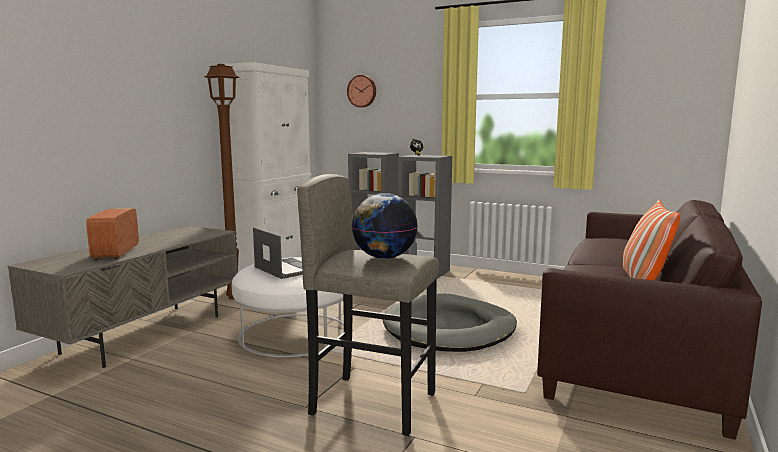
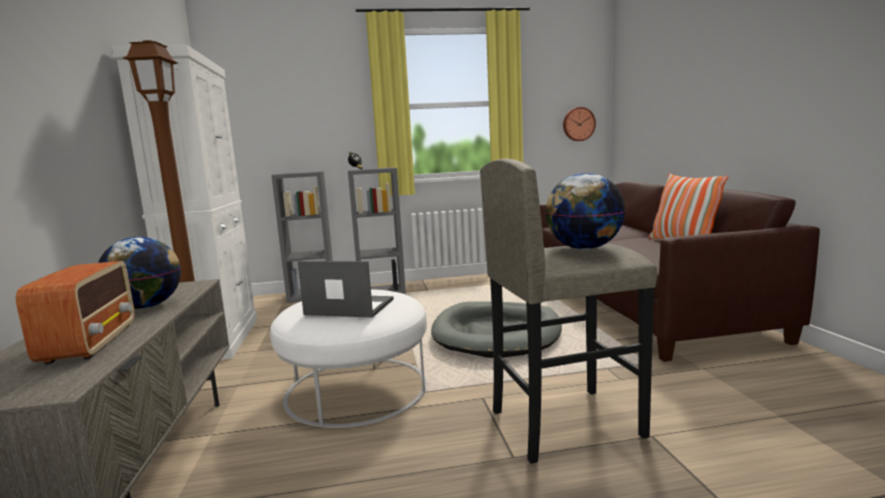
camera: 35 degrees left, 0 degrees up
radio [86,208,139,260] -> radio turned 150 degrees counterclockwise [15,261,135,365]
wall clock [347,75,376,107] -> wall clock moved to [563,107,596,141]
none -> globe [98,237,181,309]

